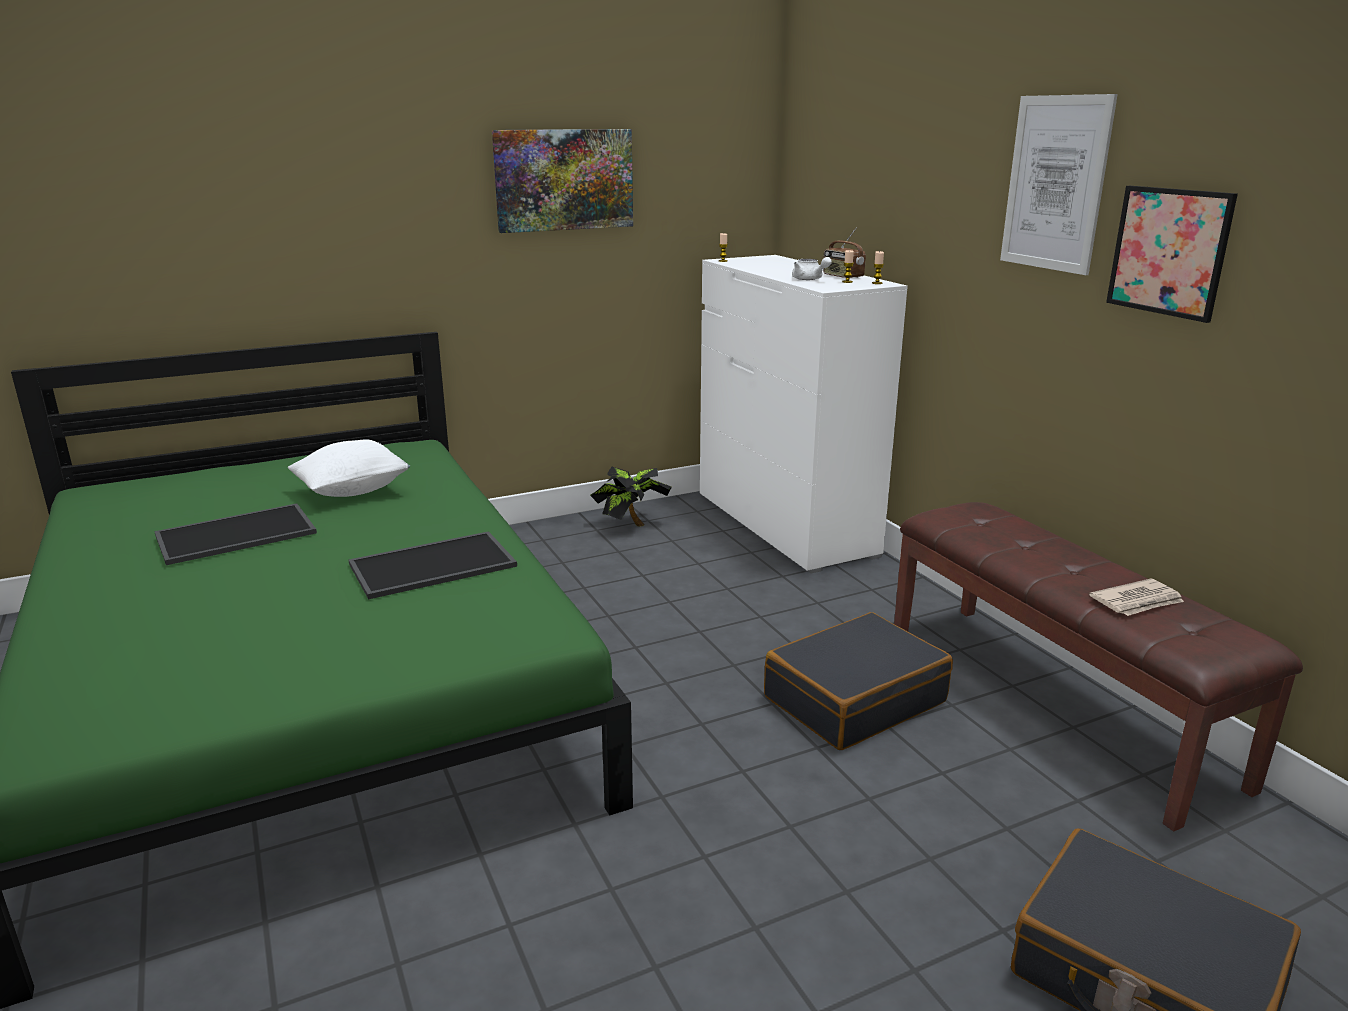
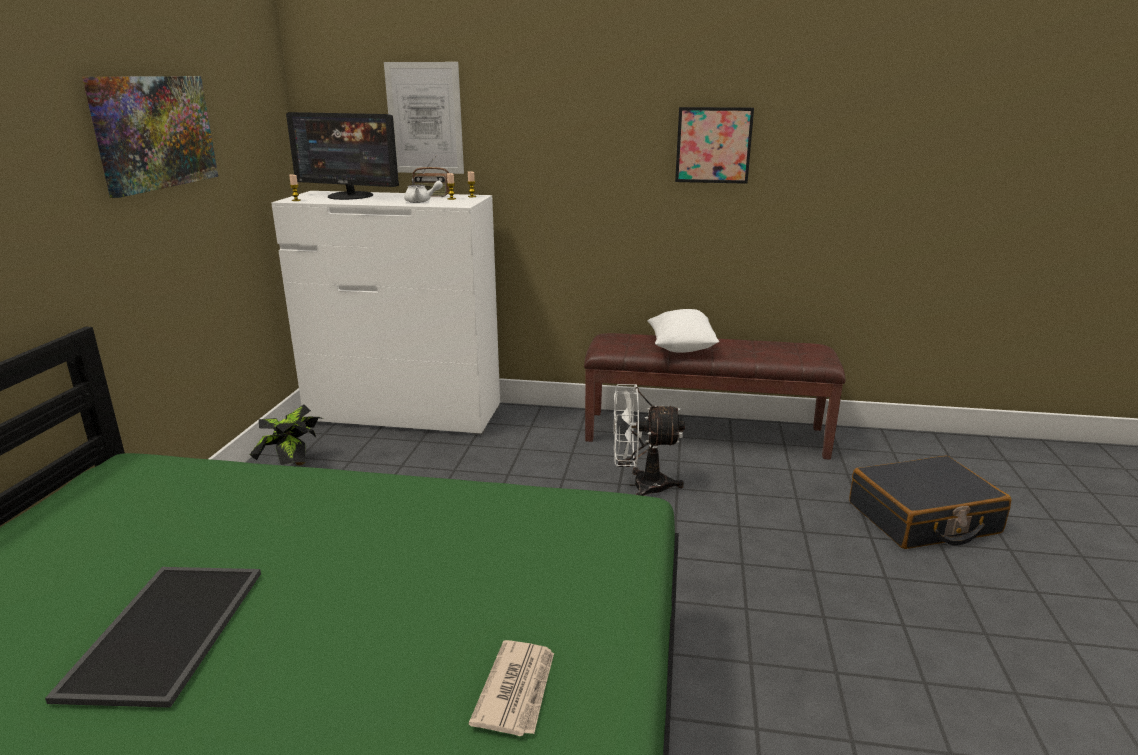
camera: 55 degrees left, 0 degrees up
white pillow [287,439,410,497] -> white pillow moved to [647,309,719,353]
tray [348,531,517,599] -> none
black suitcase [764,612,953,750] -> white fan [613,384,685,496]
picture [1000,94,1118,275] -> picture moved to [384,62,464,174]
newspaper [1089,579,1184,616] -> newspaper moved to [469,640,554,736]
none -> monitor [286,112,399,200]

